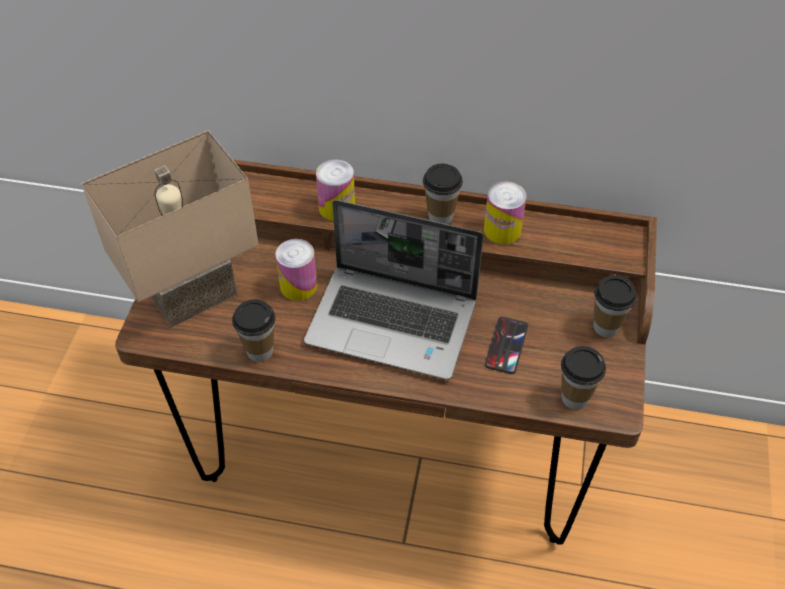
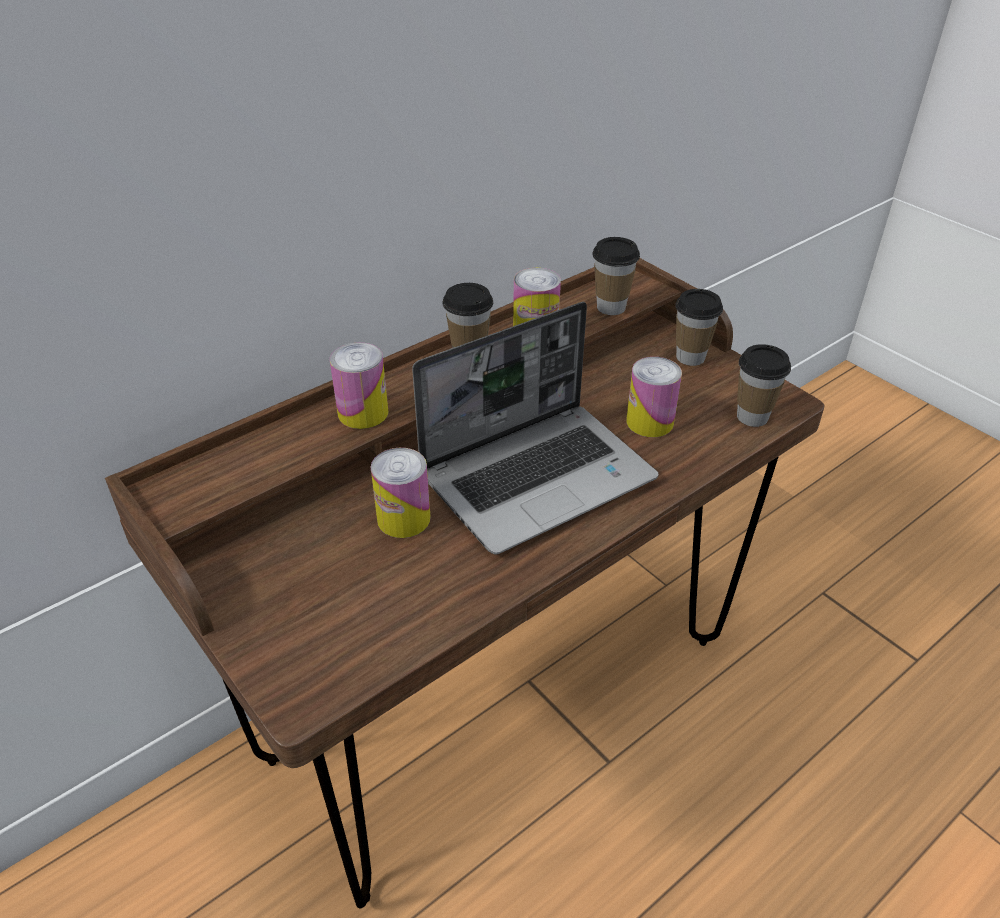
camera: 50 degrees left, 10 degrees down
beige table lamp [81,130,259,327] -> none
cup [232,299,275,362] -> cup moved to [593,237,640,315]
phone [485,317,528,374] -> can [626,357,682,437]

